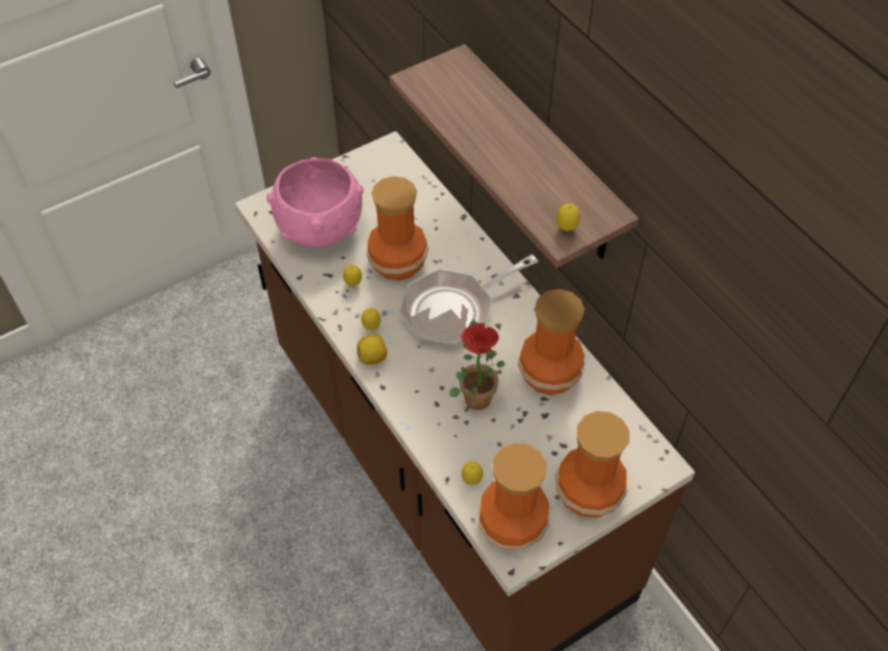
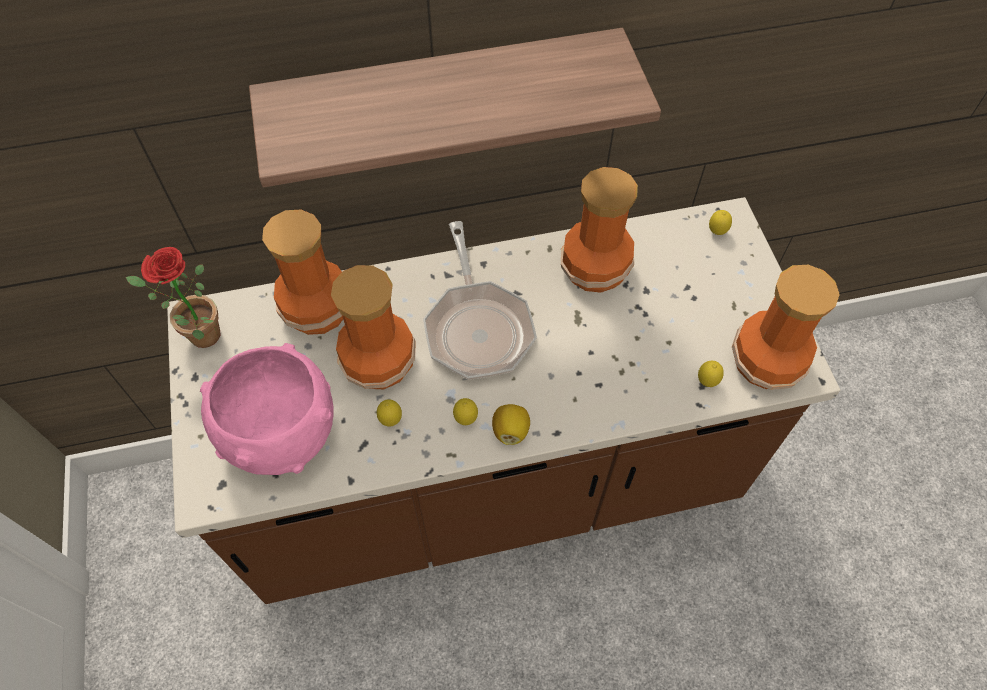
camera: 70 degrees left, 5 degrees up
potted plant [449,320,505,410] -> potted plant moved to [126,247,221,348]
lemon [556,203,581,231] -> lemon moved to [709,210,732,235]
vase [556,411,629,518] -> vase moved to [262,210,343,335]

